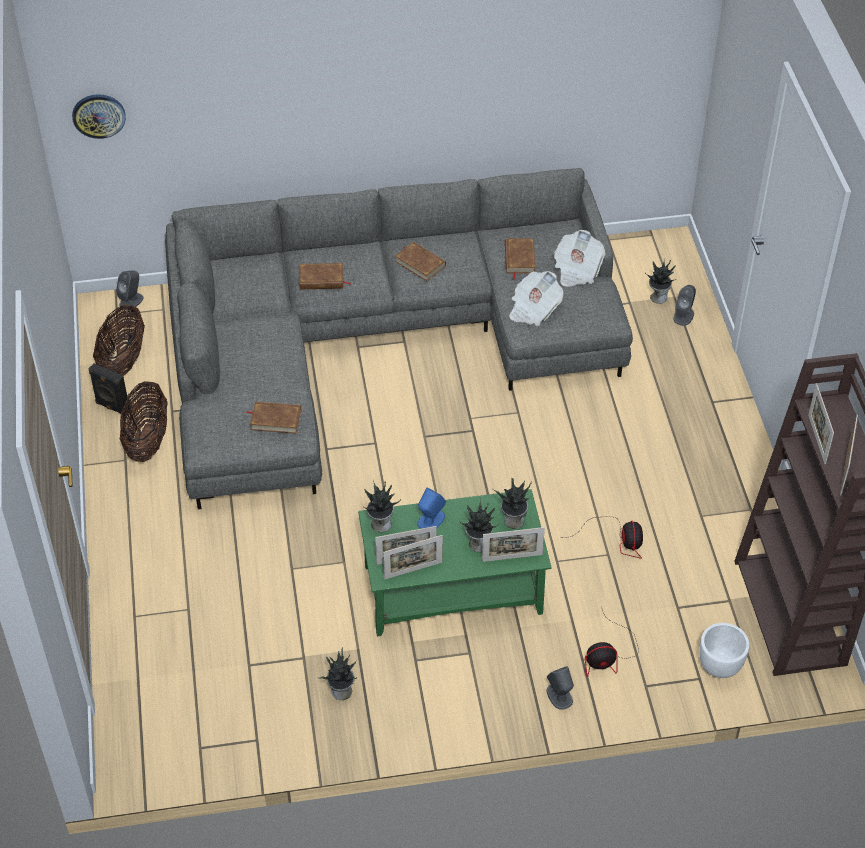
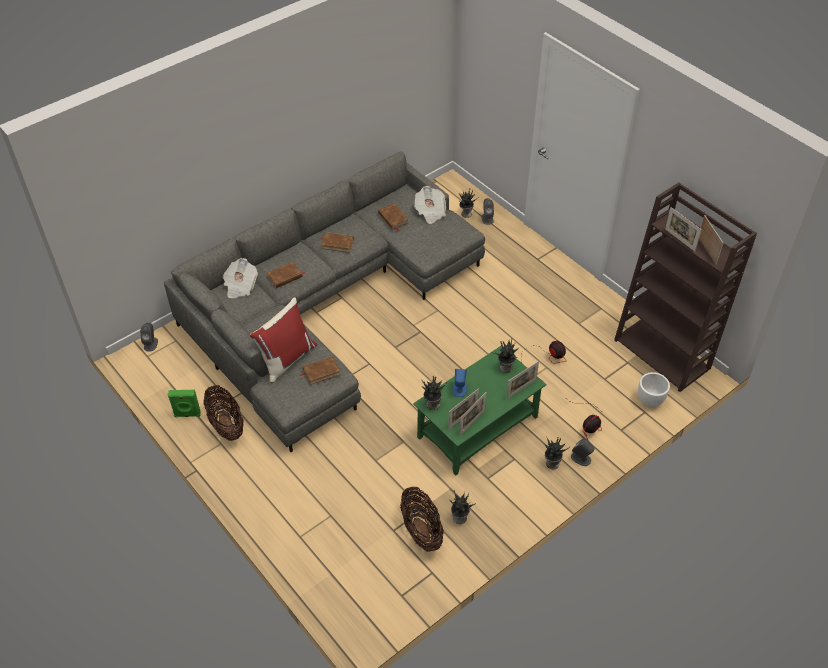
camera: 30 degrees left, 0 degrees up
wall clock [72,94,126,139] -> none
black speaker [88,364,127,414] -> green speaker [168,390,201,417]
basket [93,304,145,376] -> basket moved to [400,487,444,552]
potted plant [460,498,498,552] -> potted plant moved to [545,436,570,469]
newspaper [509,271,563,326] -> newspaper moved to [223,258,258,298]
none -> red pillow [250,298,317,383]

